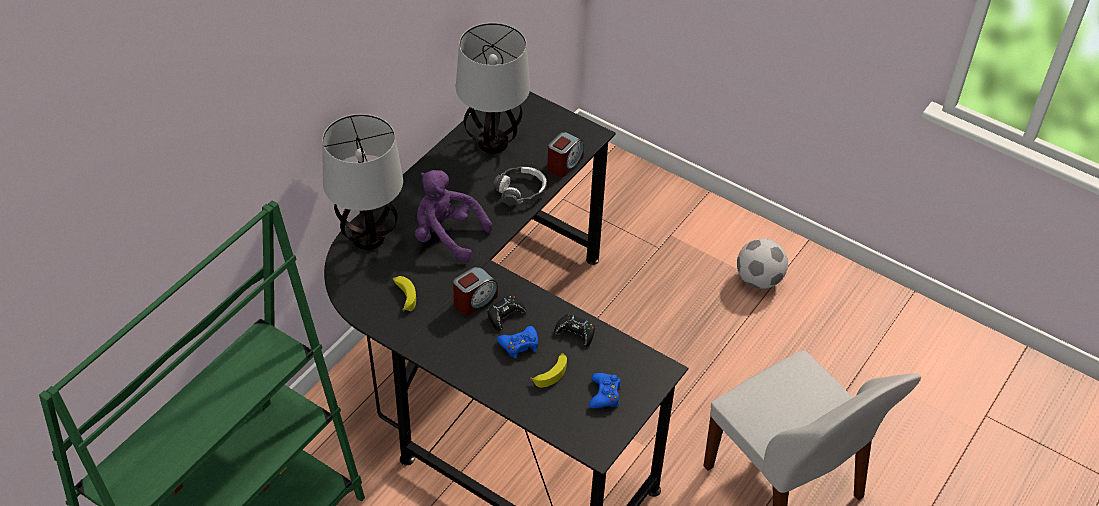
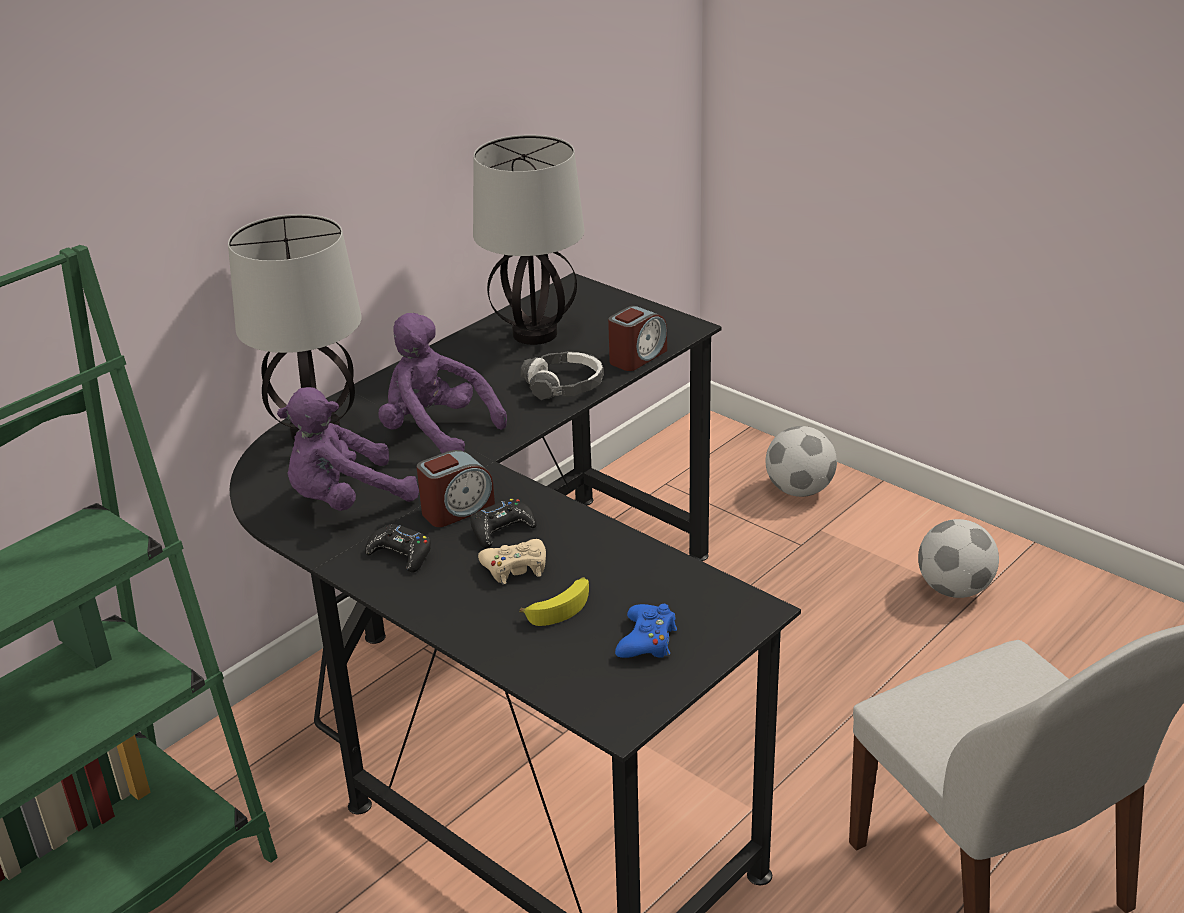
camera: 10 degrees right, 15 degrees down
banana [393,276,416,311] -> purple plush toy [277,387,419,511]
blue game controller [497,326,538,358] -> beige game controller [478,539,546,584]
black game controller [554,314,595,347] -> black game controller moved to [365,524,431,572]
none -> football [766,426,837,497]

